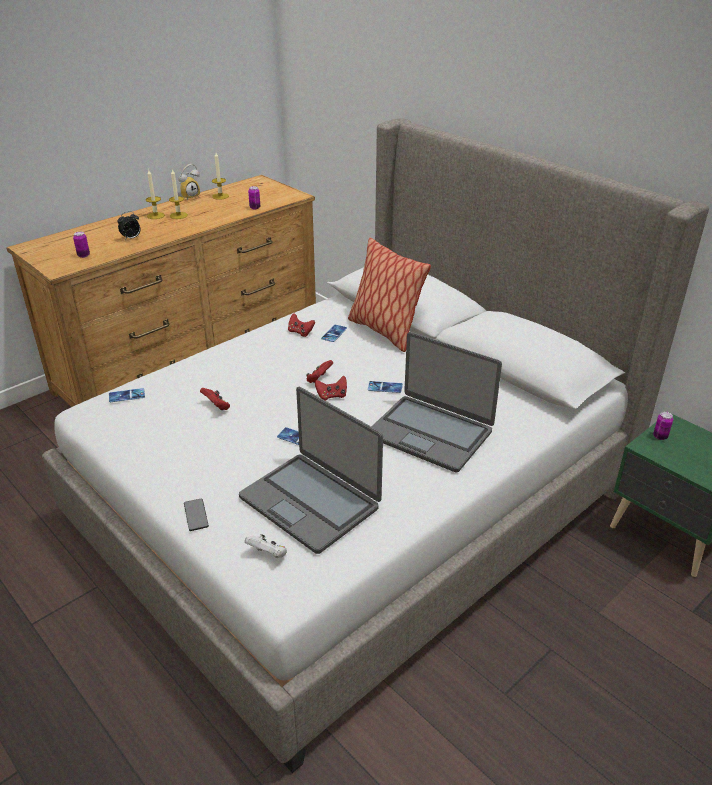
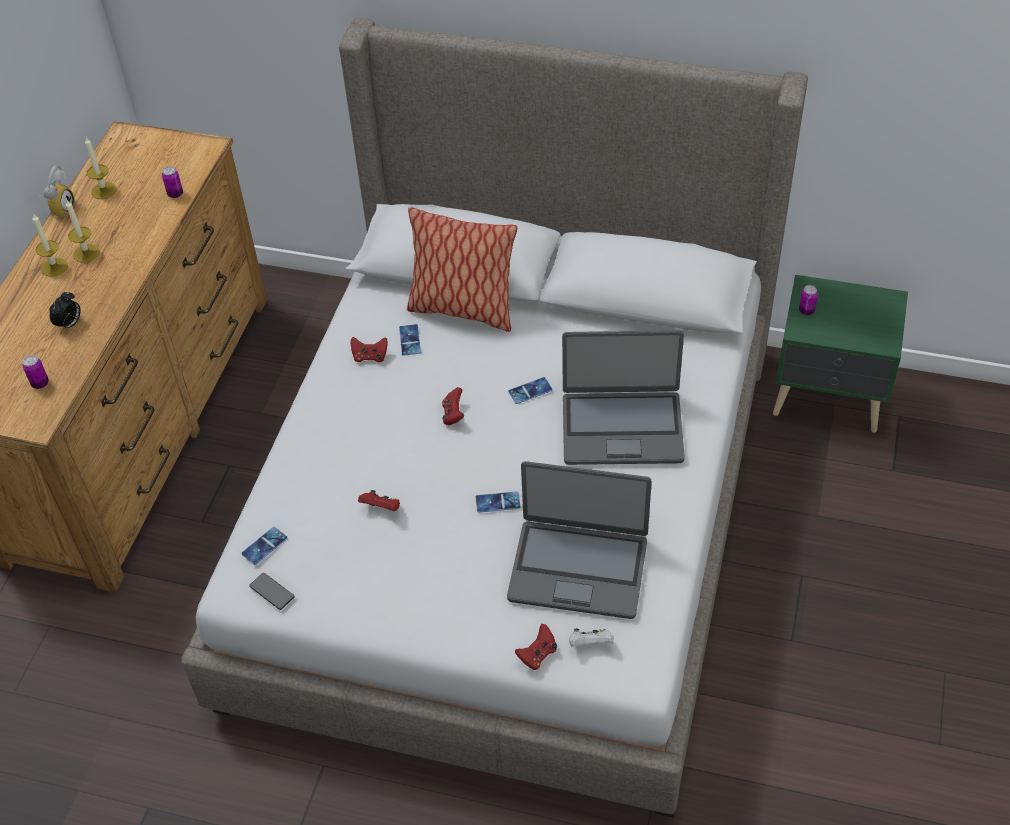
camera: 30 degrees left, 15 degrees up
phone [184,499,209,531] -> phone moved to [249,573,295,610]
red game controller [315,376,347,401] -> red game controller moved to [515,624,557,670]

